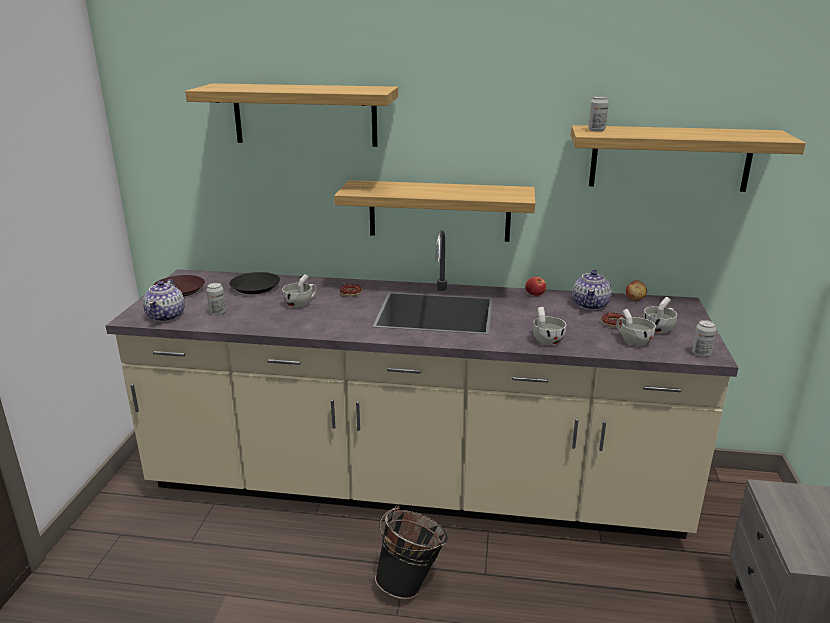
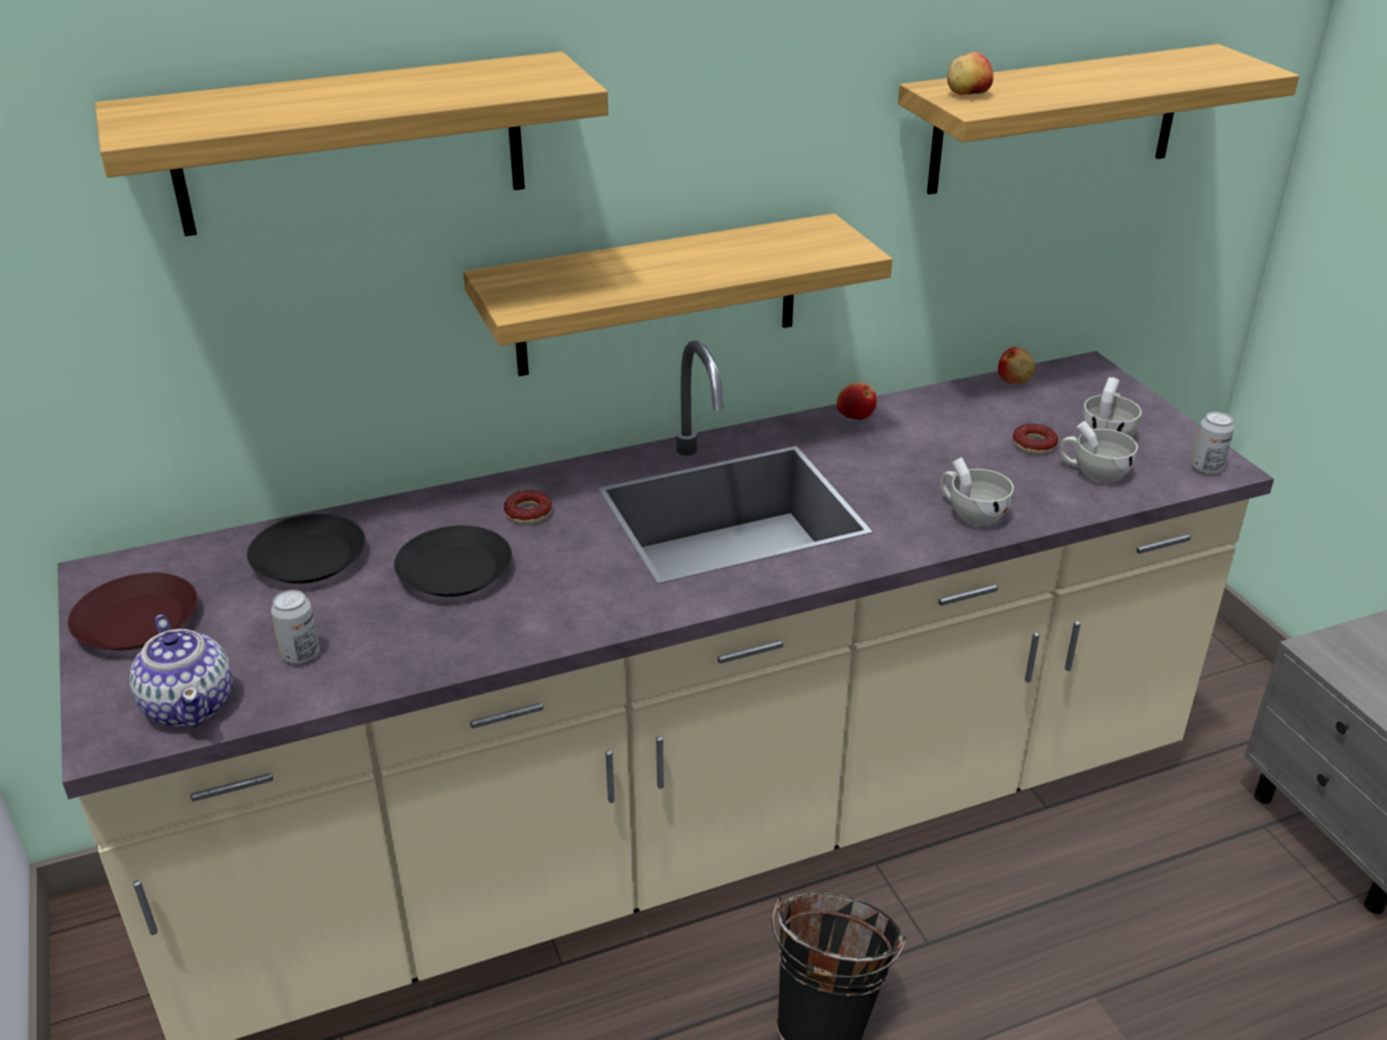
camera: 30 degrees left, 10 degrees up
white cup [282,274,317,308] -> black plate [394,525,512,597]
teapot [573,270,612,310] -> none
can [588,96,609,132] -> apple [947,52,993,95]

